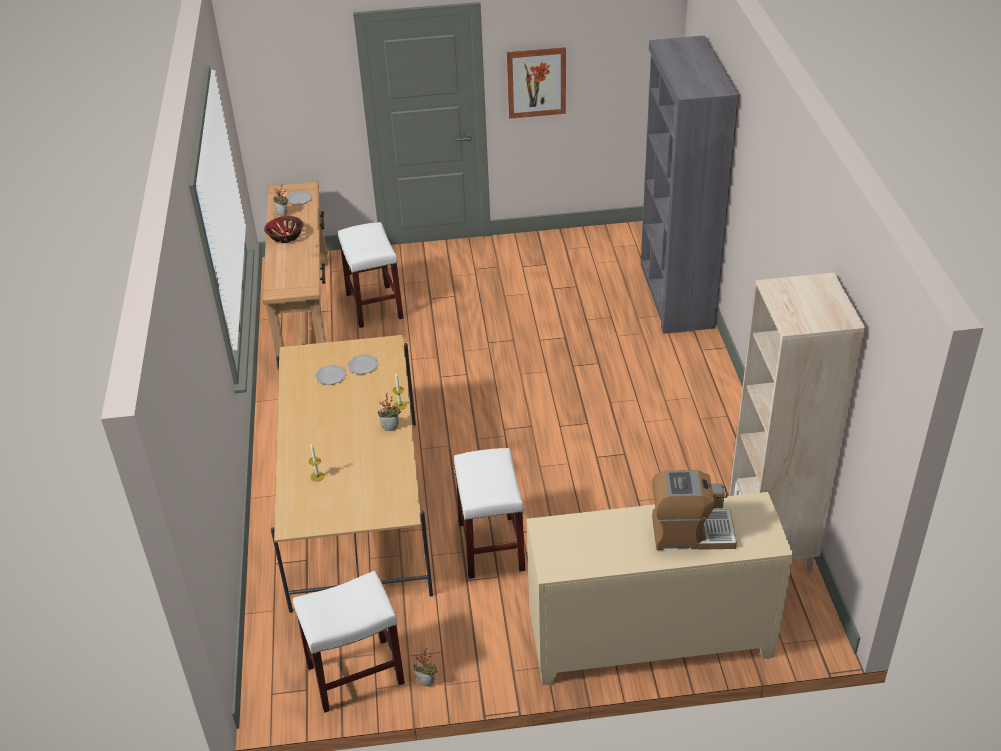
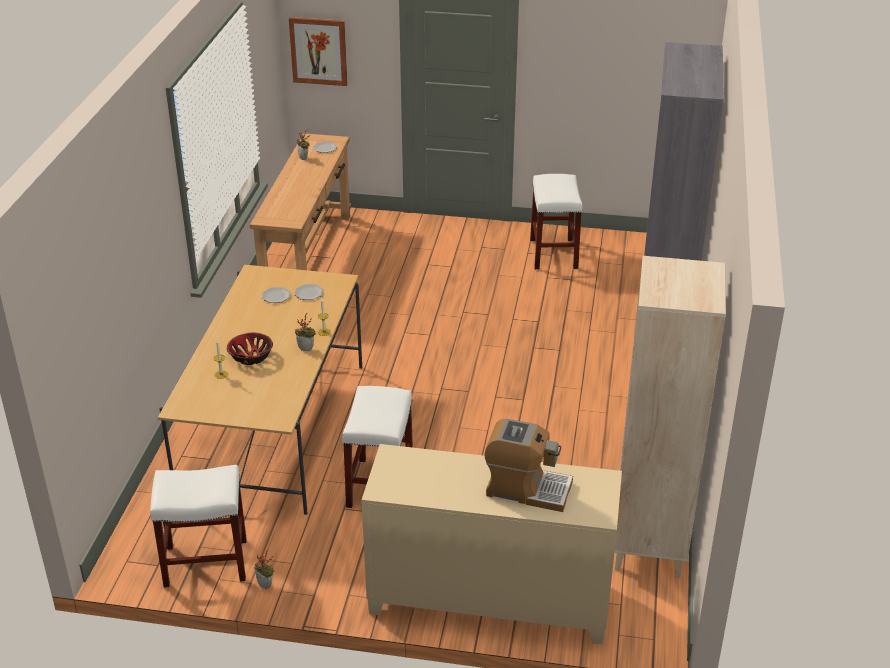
camera: 15 degrees right, 5 degrees down
bowl [264,216,303,243] -> bowl moved to [227,332,273,365]
white stool [338,222,404,329] -> white stool moved to [530,174,583,270]
picture [507,47,566,119] -> picture moved to [289,17,348,86]

